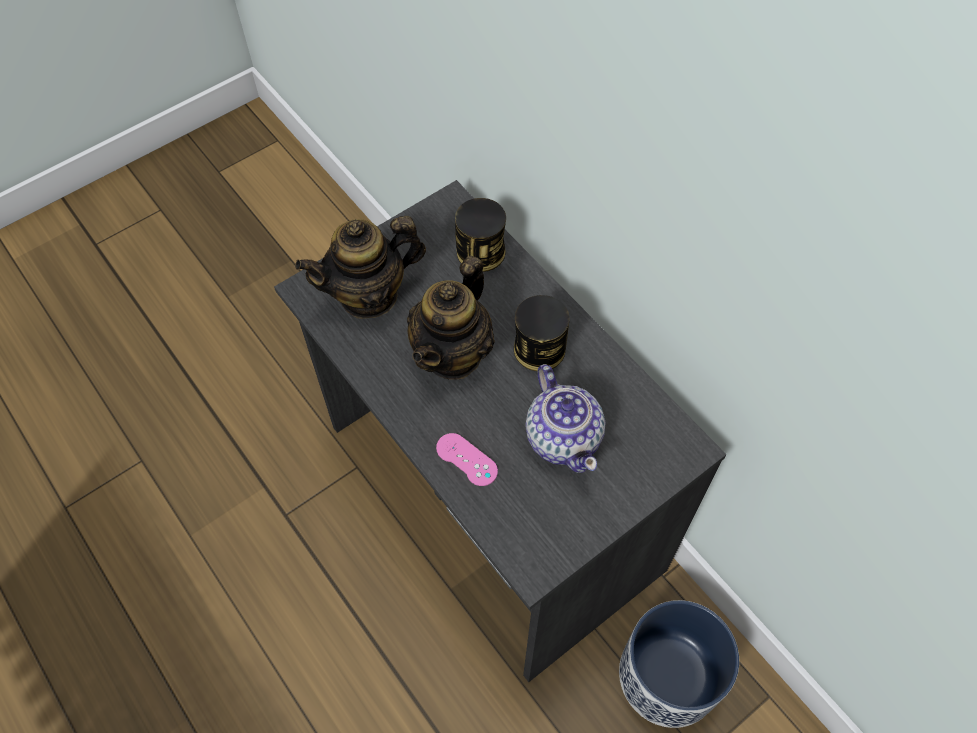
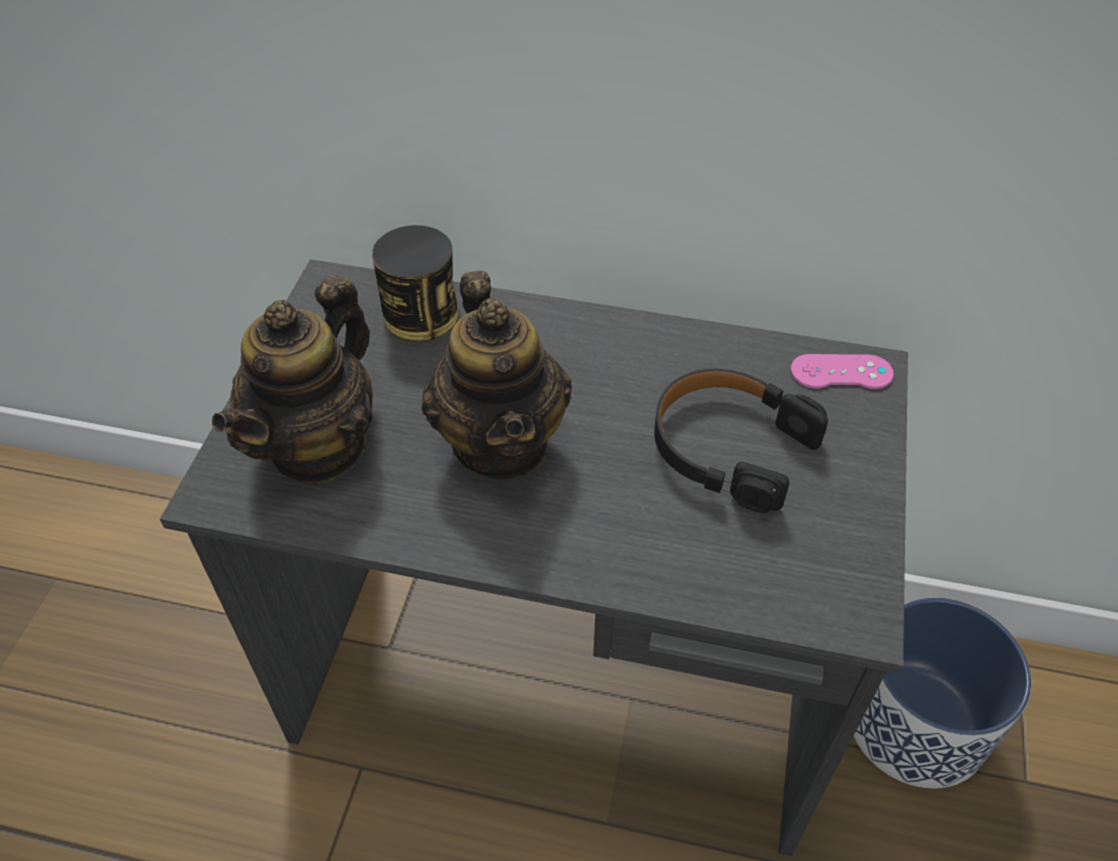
camera: 40 degrees left, 10 degrees down
pink game controller [436,433,498,486] -> pink game controller moved to [791,354,894,389]
can [514,295,569,371] -> none
teapot [525,364,605,473] -> black headphones [654,369,828,513]

